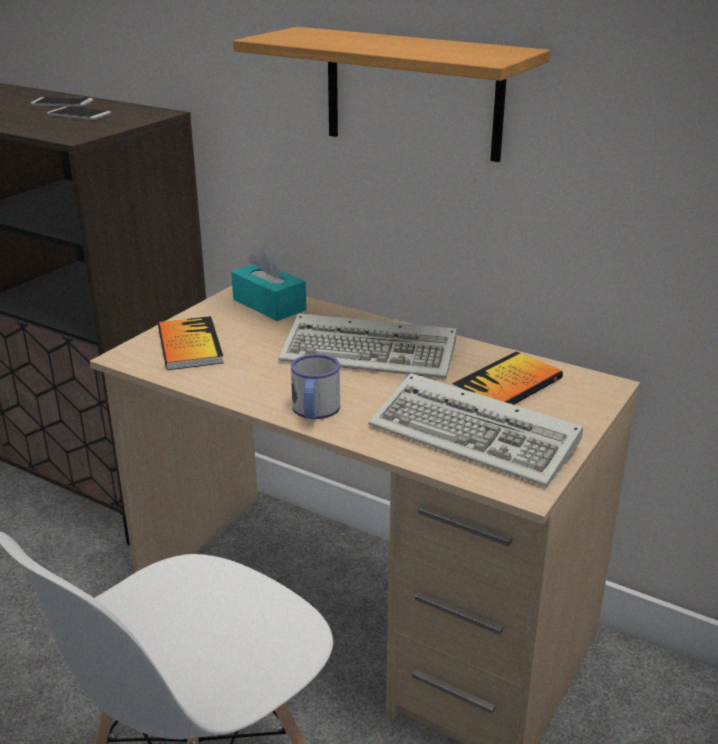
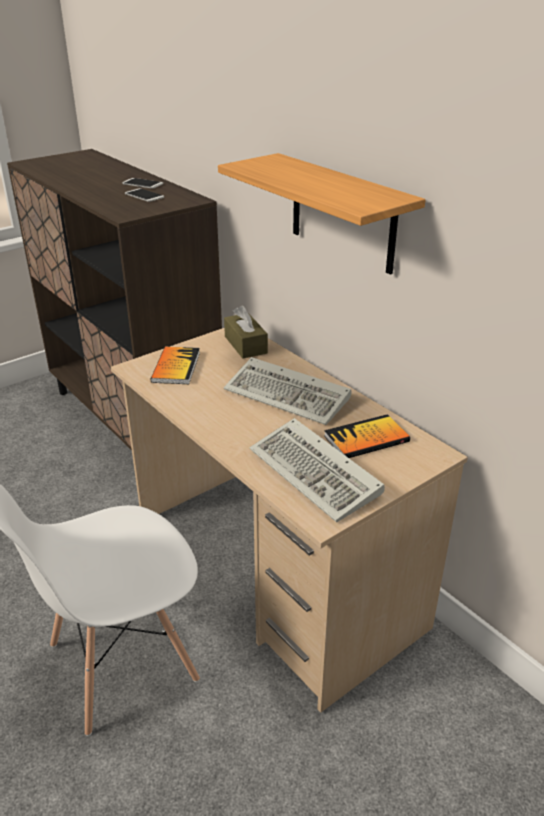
camera: 20 degrees right, 5 degrees up
turquoise tissue box [231,248,306,321] -> brown tissue box [224,306,268,359]
mug [291,354,340,419] -> none

